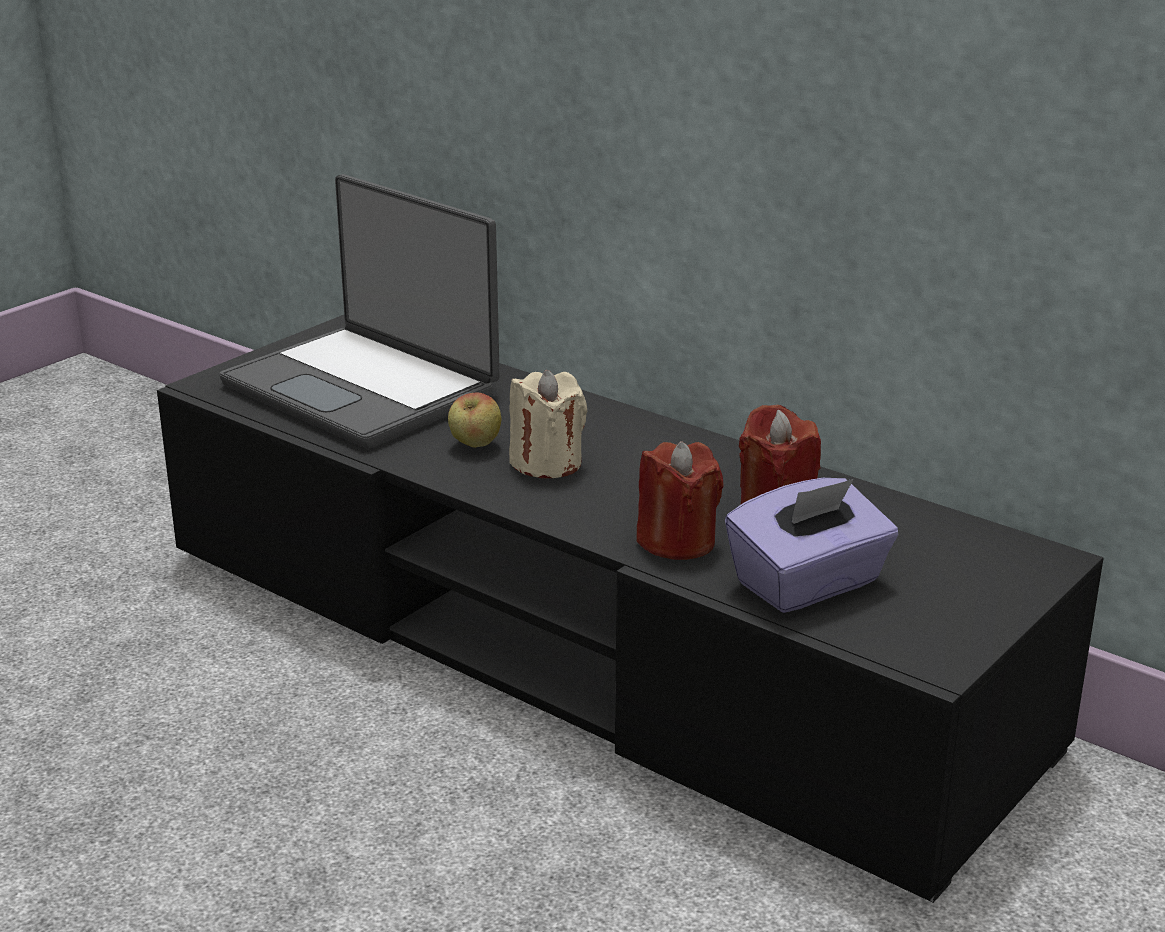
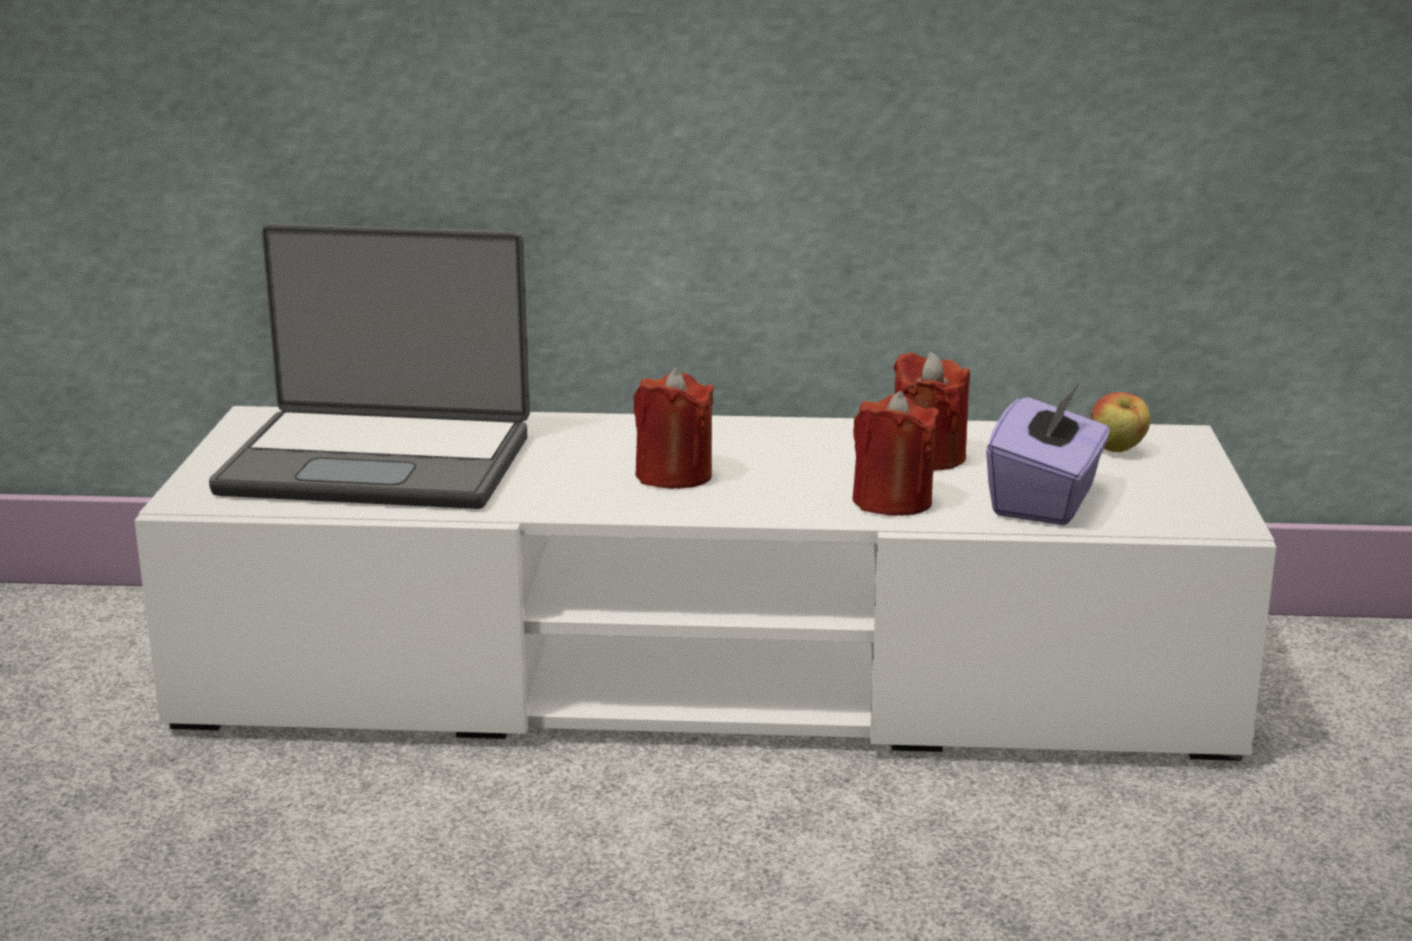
camera: 35 degrees left, 5 degrees down
black tv stand [157,315,1103,903] -> white tv stand [135,406,1277,761]
apple [448,393,502,448] -> apple moved to [1091,392,1151,452]
beige candle [509,370,587,478] -> red candle [634,368,714,489]

